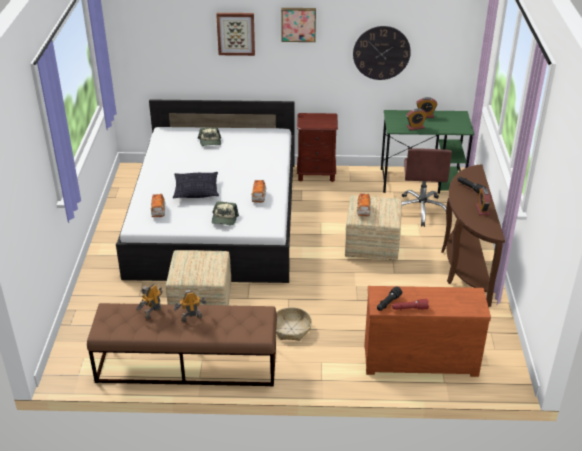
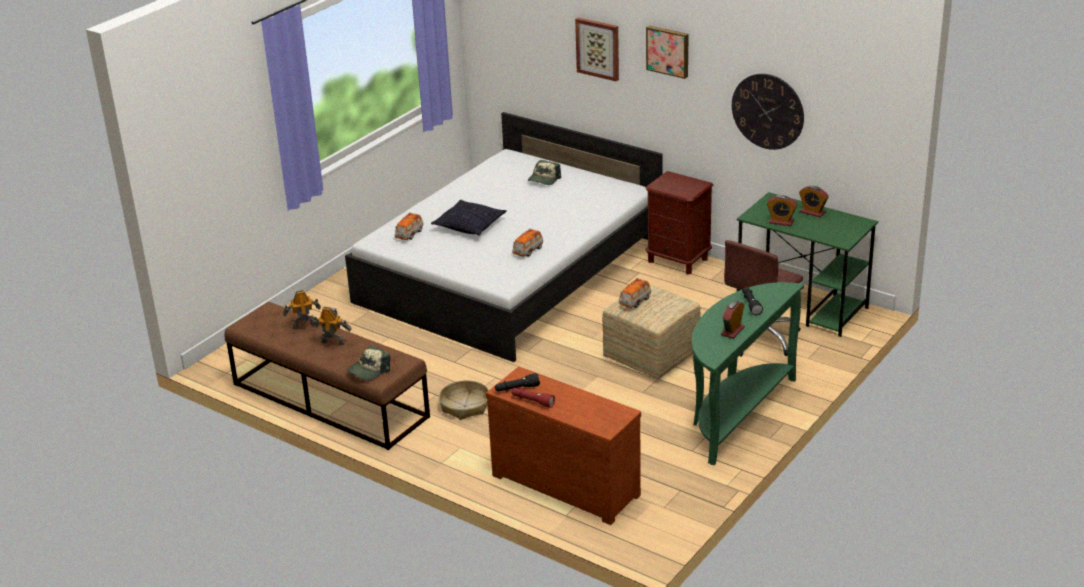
camera: 35 degrees right, 5 degrees down
ottoman [166,250,231,305] -> none
cap [212,201,239,225] -> cap moved to [347,345,390,380]
brown console table [441,165,505,307] -> green console table [692,282,804,465]

